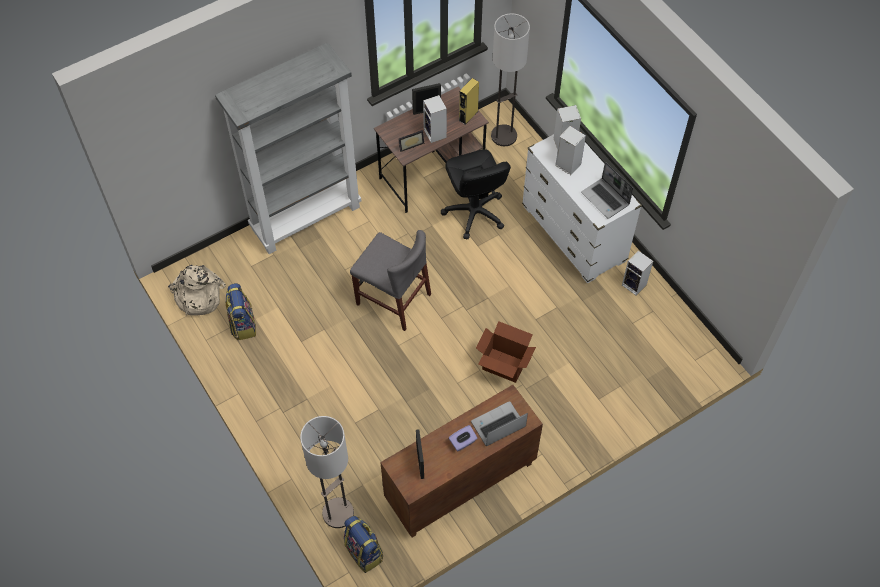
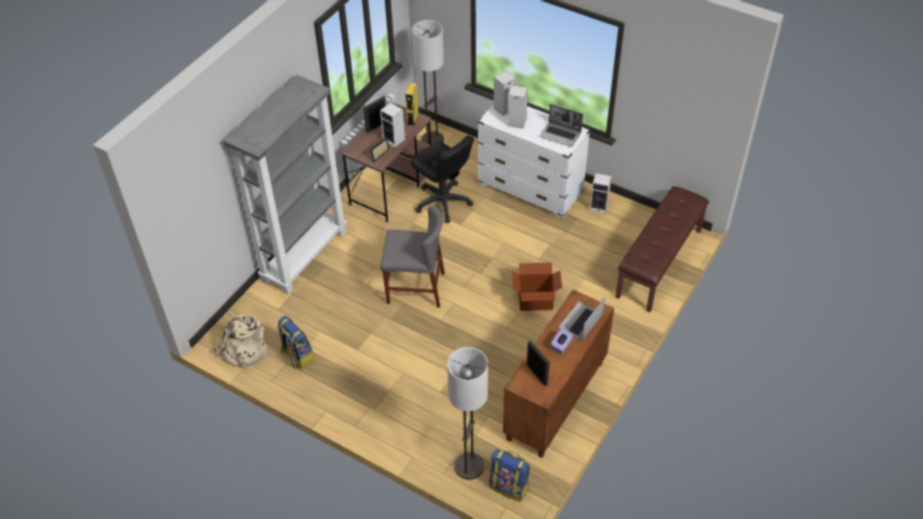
camera: 25 degrees left, 10 degrees down
none -> brown bench [615,186,709,312]

